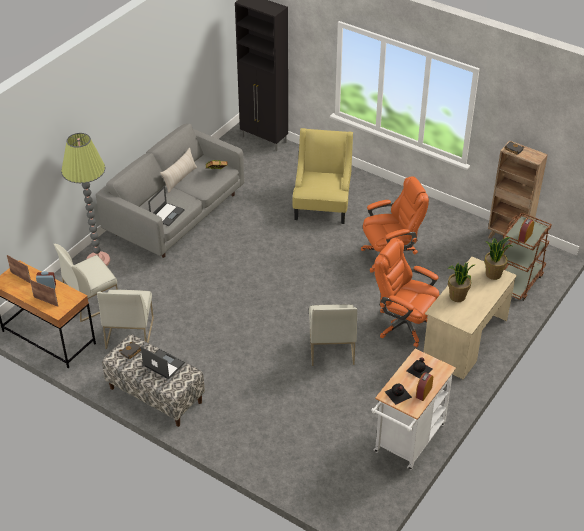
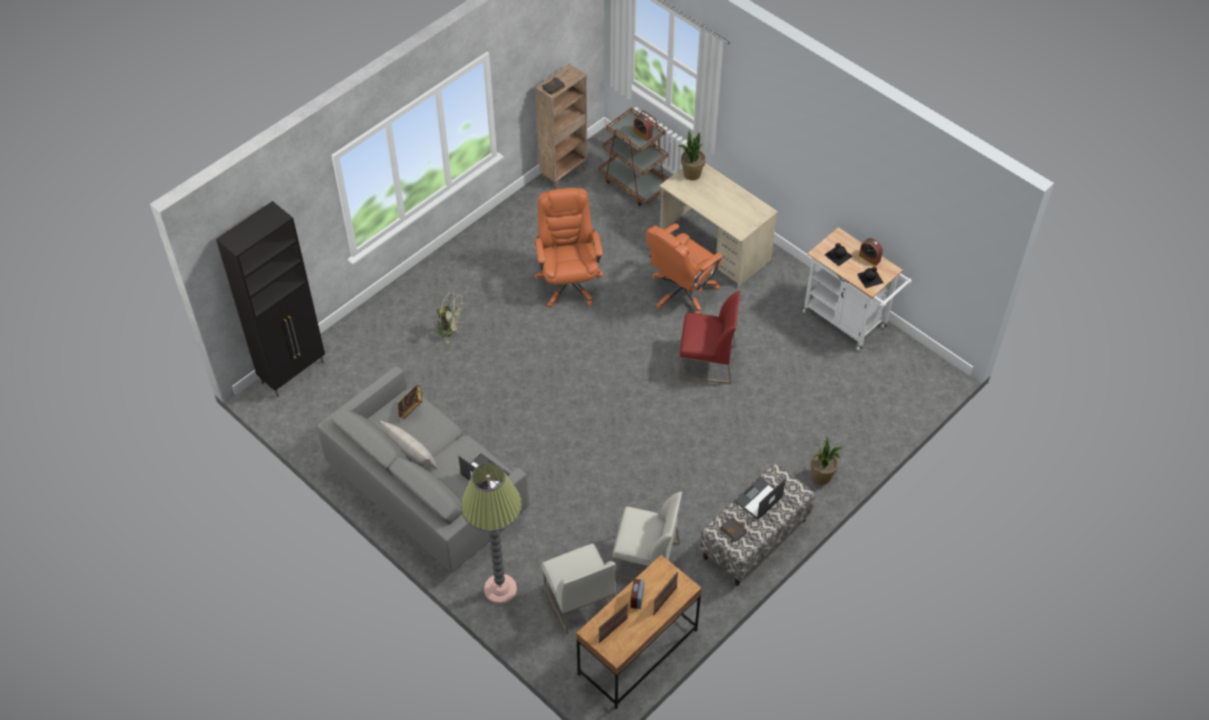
camera: 80 degrees left, 10 degrees up
yellow armchair [292,128,353,224] -> green fan [437,292,465,344]
white chair [309,304,357,366] -> red chair [679,291,740,384]
potted plant [447,262,476,302] -> potted plant moved to [811,436,843,485]

